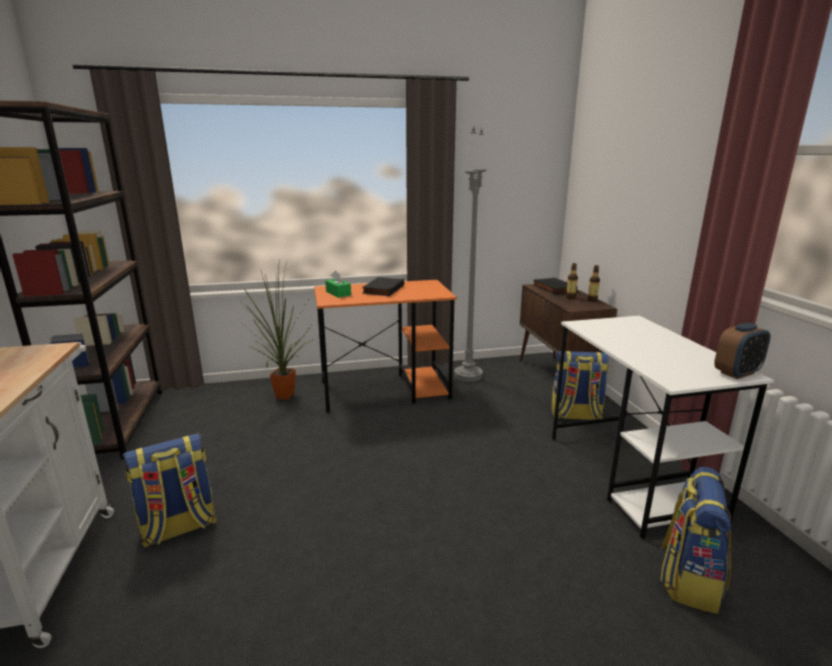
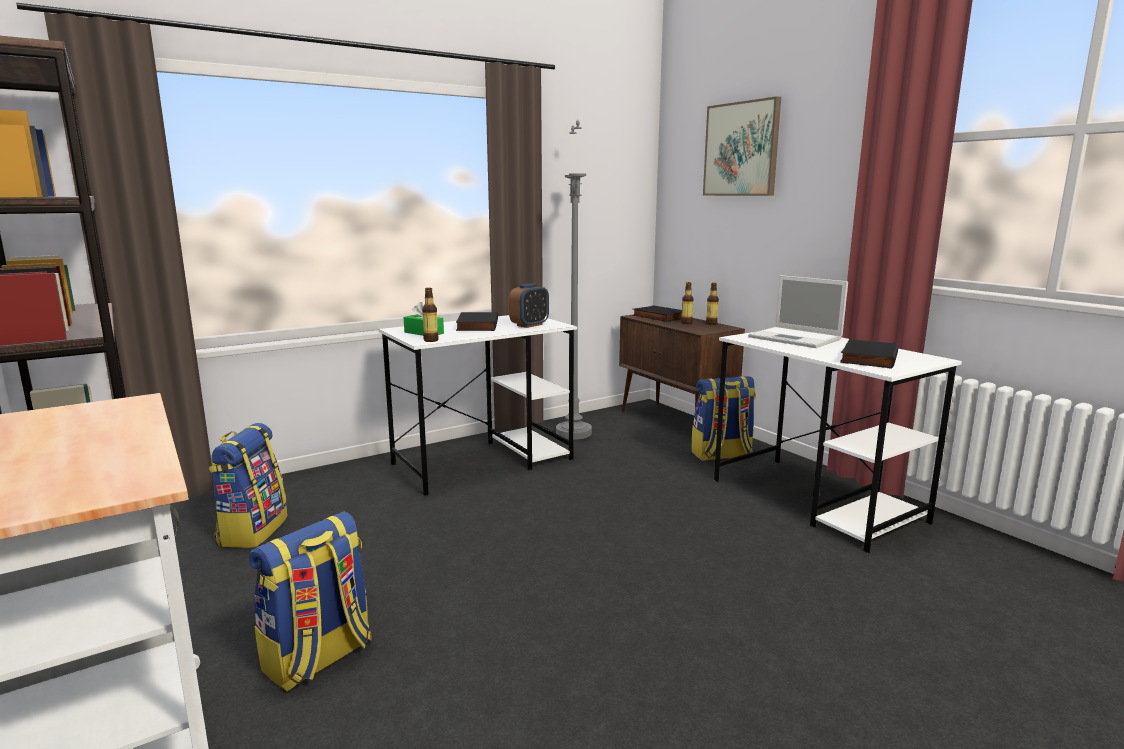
camera: 20 degrees left, 5 degrees down
potted plant [238,258,313,400] -> none
orange desk [314,280,457,413] -> white desk [379,315,577,496]
backpack [660,467,732,614] -> backpack moved to [208,423,288,548]
alarm clock [714,323,770,379] -> alarm clock moved to [509,283,549,328]
none -> bottle [422,288,439,342]
none -> picture [703,96,781,196]
none -> laptop [748,275,848,348]
none -> black book [840,339,898,369]

